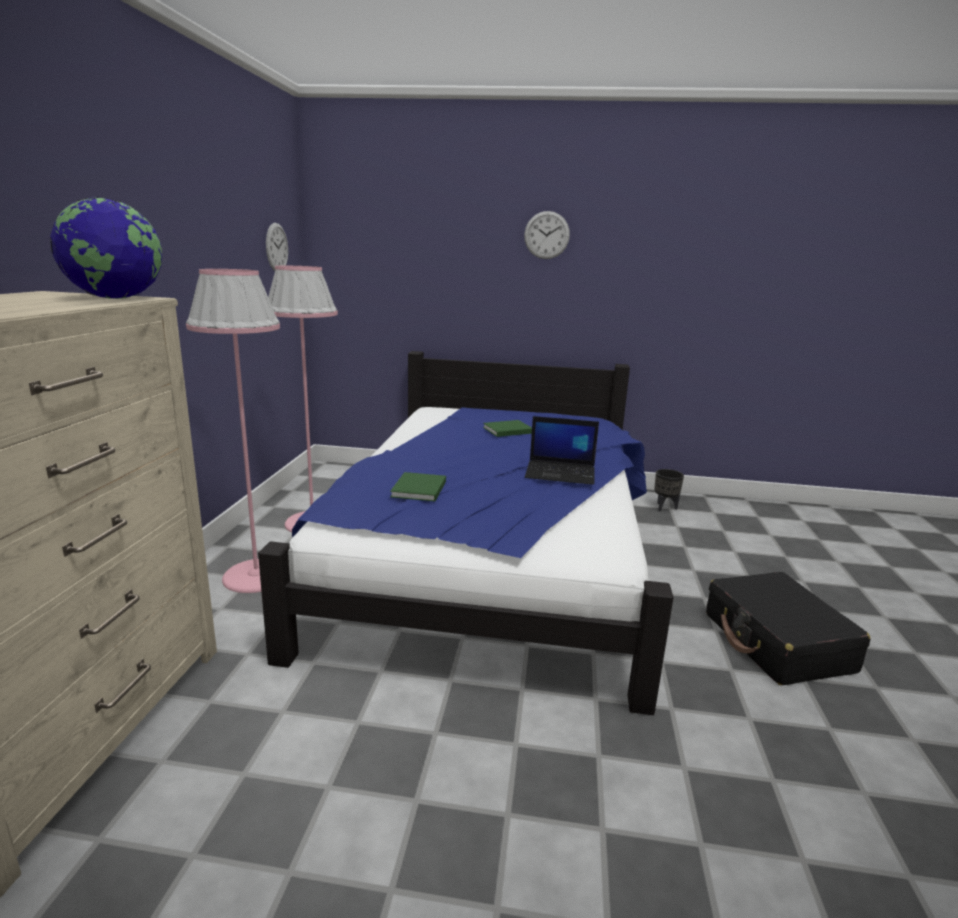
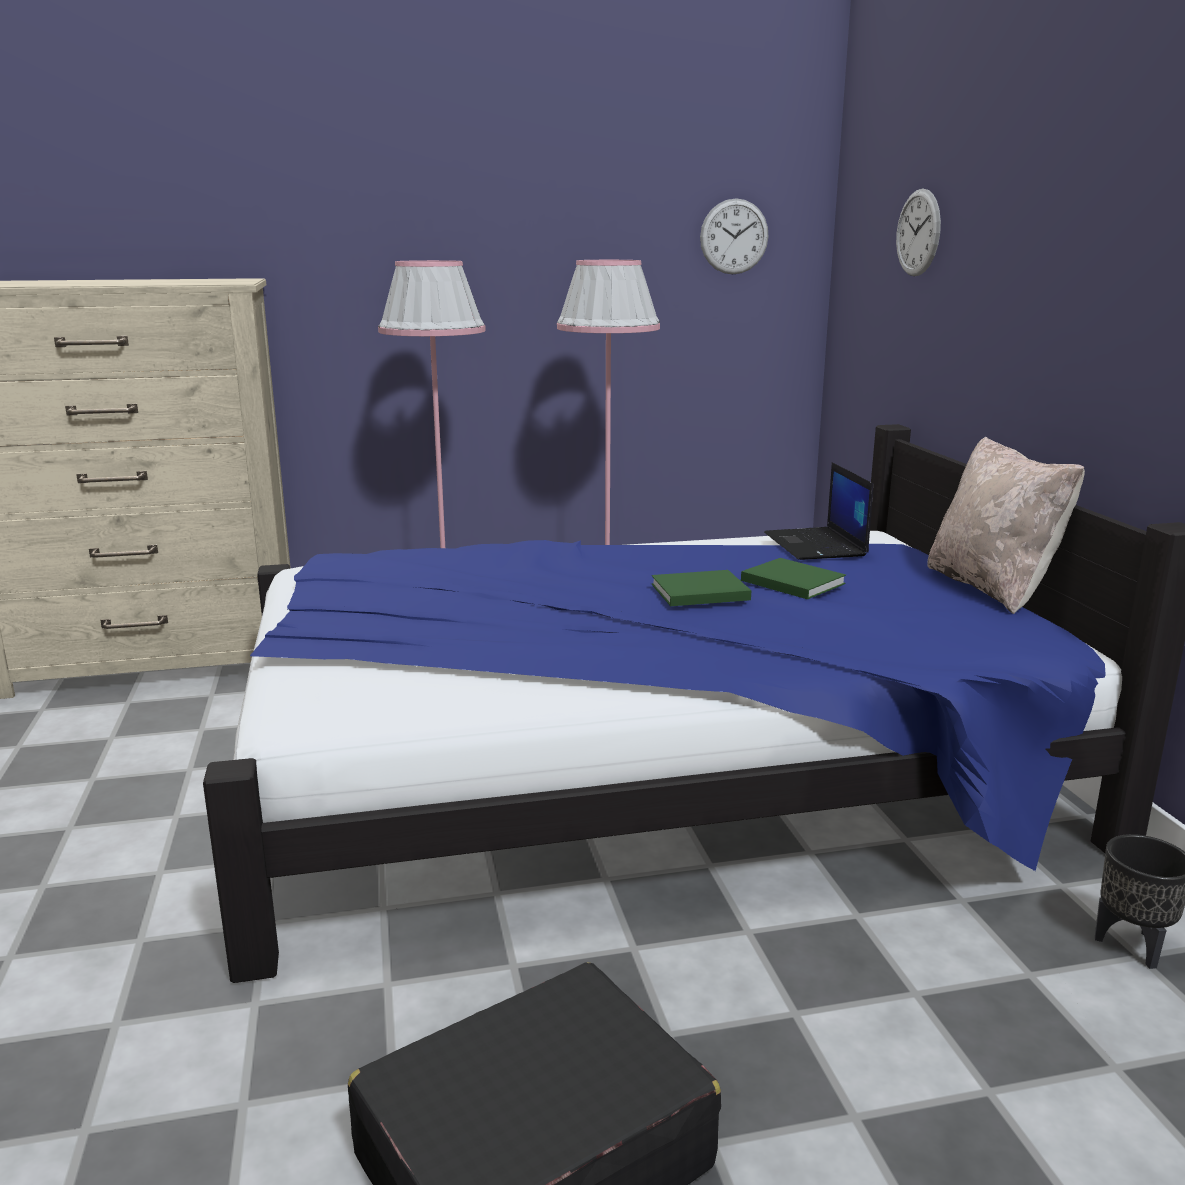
camera: 70 degrees right, 0 degrees up
globe [50,197,162,299] -> none
green book [390,472,446,501] -> green book moved to [651,570,751,606]
wall clock [524,211,570,259] -> wall clock moved to [896,189,941,276]
laptop [525,416,599,485] -> laptop moved to [764,462,873,560]
none -> beige pillow [927,437,1085,614]

